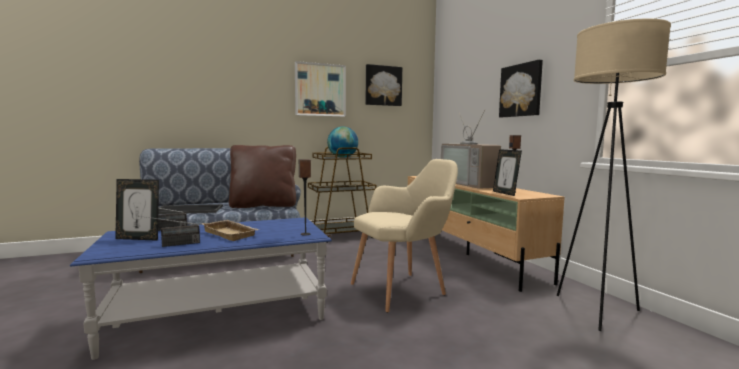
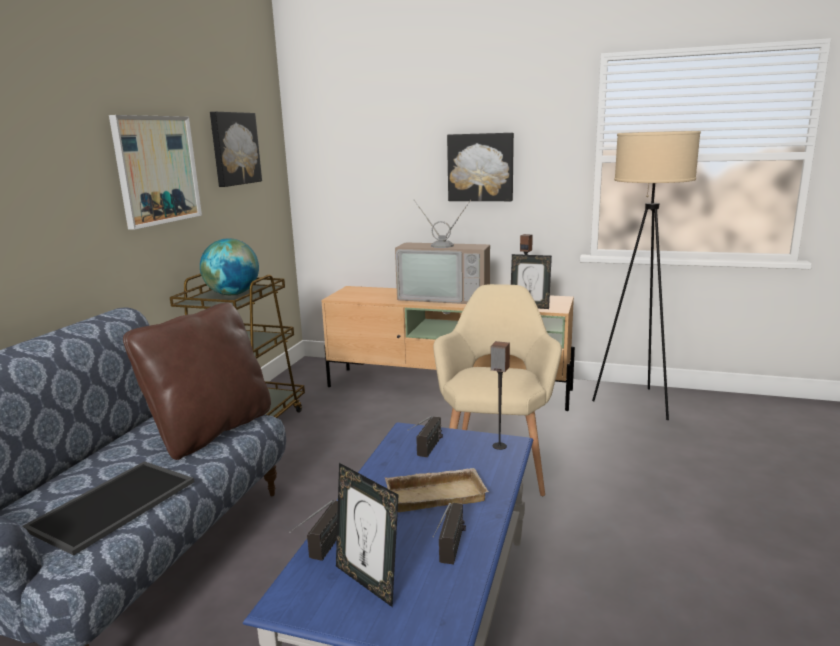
camera: 50 degrees left, 10 degrees up
picture frame [115,179,159,241] -> picture frame turned 90 degrees clockwise [336,463,398,607]
none -> radio [408,416,443,457]

